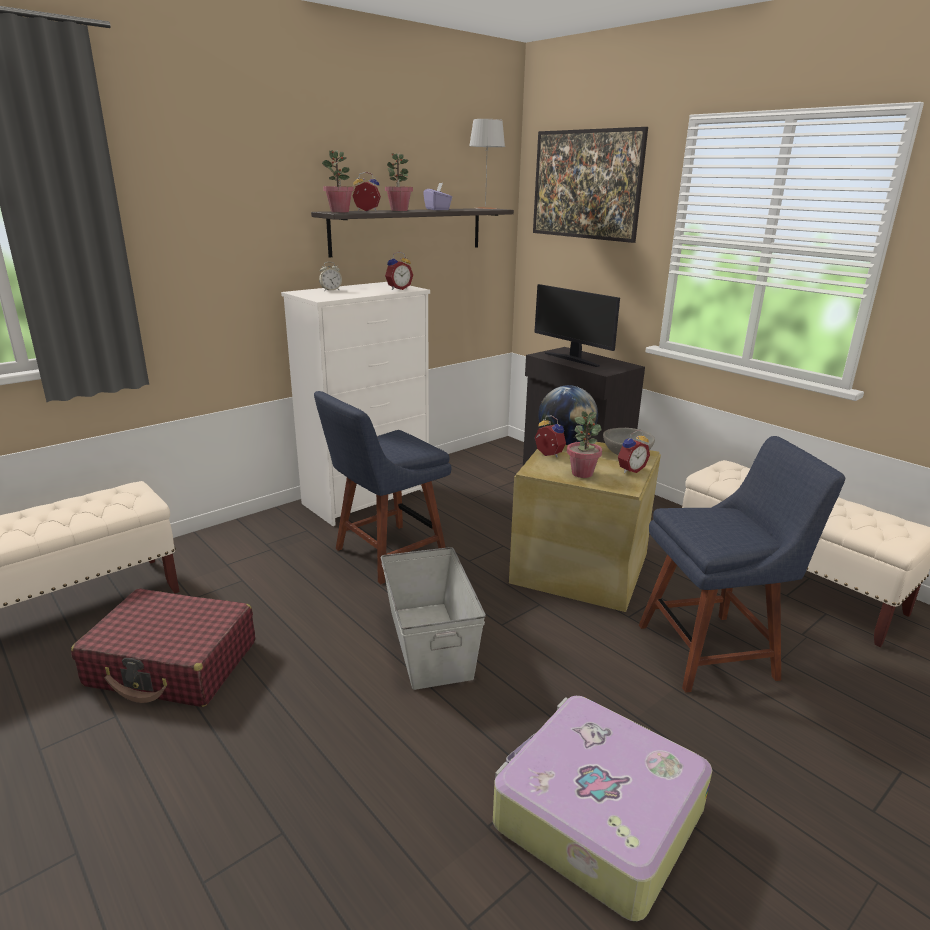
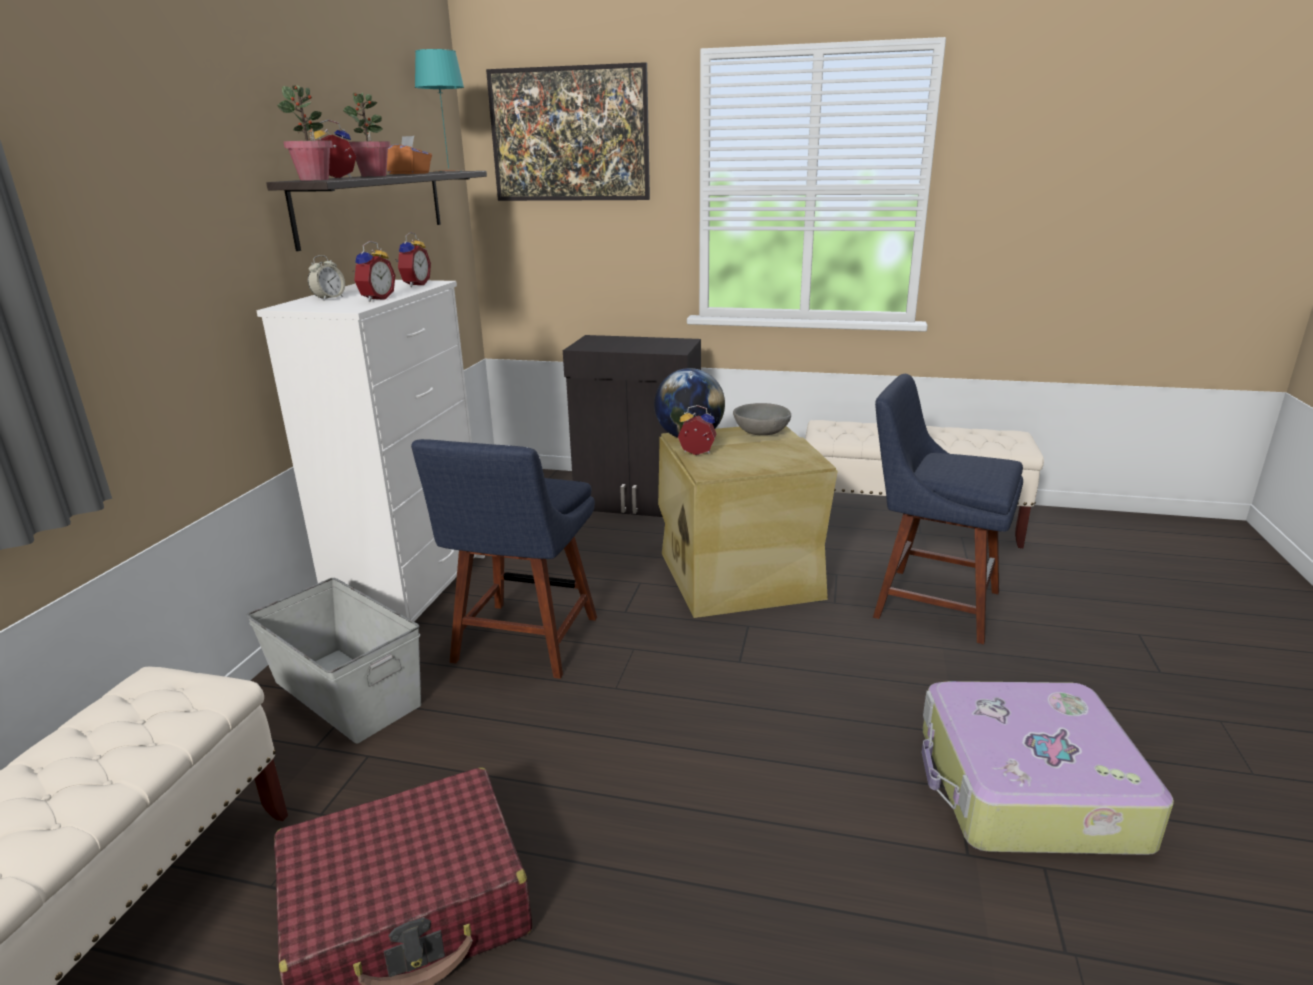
camera: 35 degrees left, 0 degrees up
grey storage box [381,547,486,690] -> grey storage box moved to [247,578,421,743]
purple tissue box [423,183,452,210] -> orange tissue box [387,136,432,174]
grey table lamp [469,119,505,209] -> turquoise table lamp [415,49,465,172]
monitor [534,284,620,367] -> none
potted plant [567,411,602,478] -> none
alarm clock [618,430,650,473] -> alarm clock moved to [353,241,395,302]
blue chair [639,436,845,693] -> blue chair turned 105 degrees counterclockwise [873,374,1023,644]

